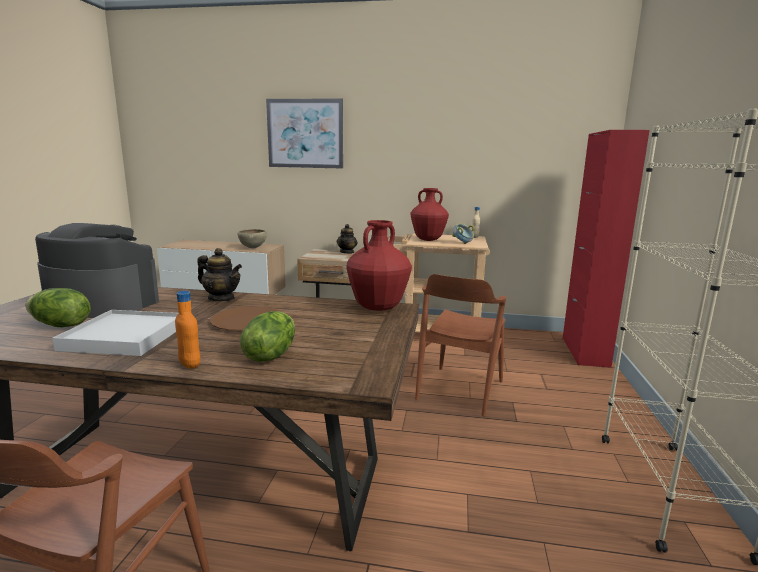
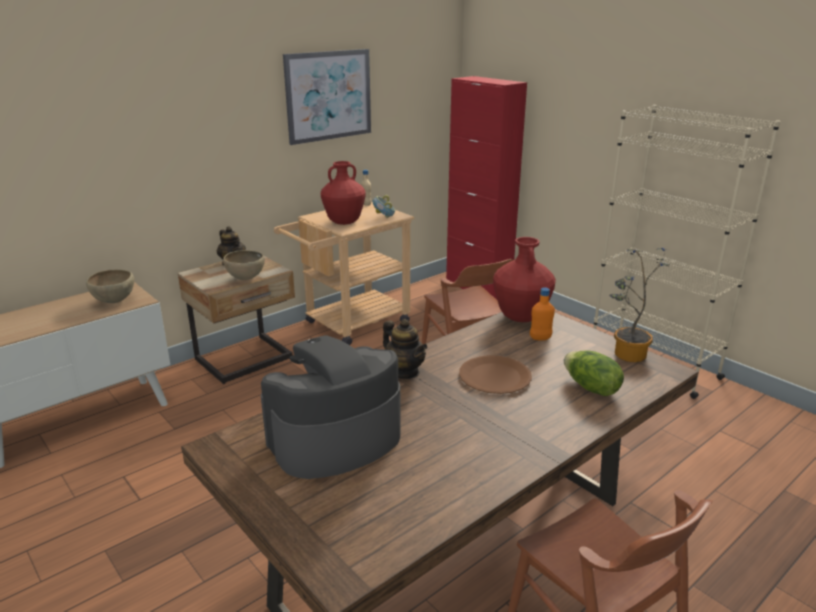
camera: 50 degrees left, 10 degrees up
lettuce [26,288,91,327] -> none
white tray [52,310,178,356] -> none
orange bottle [175,291,200,369] -> orange bottle moved to [530,287,555,340]
teapot [197,248,242,301] -> teapot turned 75 degrees clockwise [383,319,427,379]
picture [266,99,343,168] -> picture moved to [283,49,371,145]
none -> brown bowl [223,250,265,280]
none -> potted plant [609,248,669,362]

